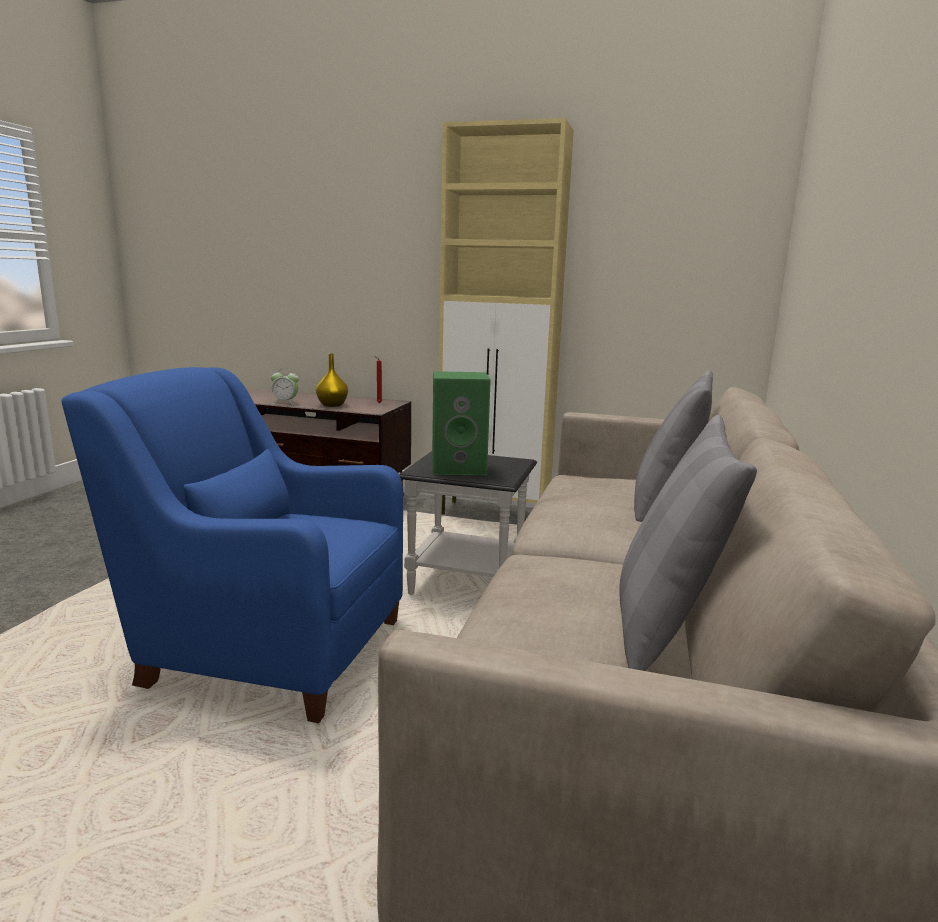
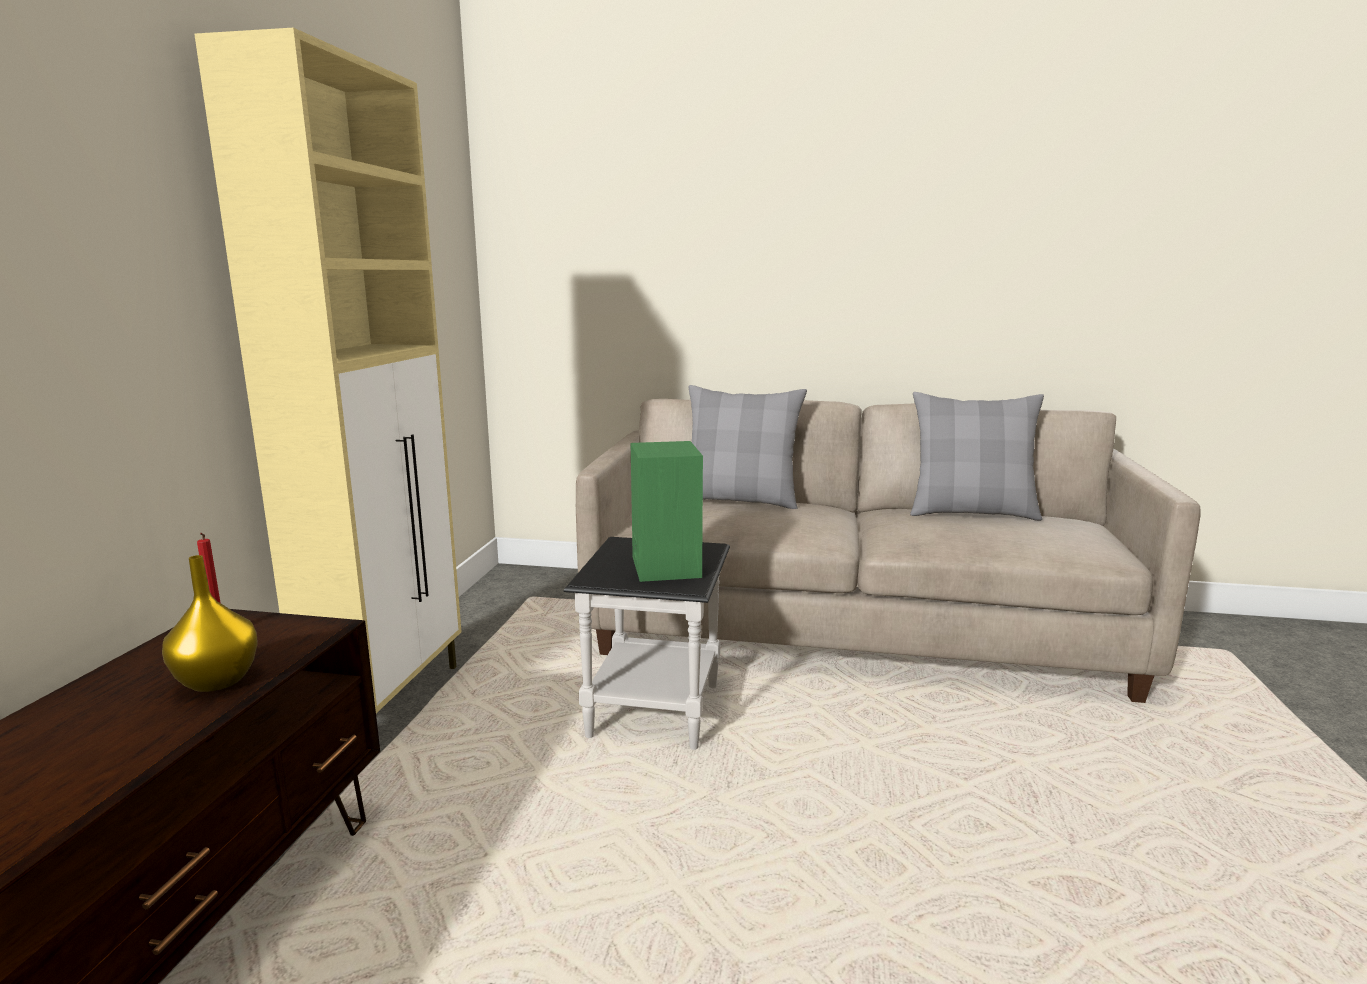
camera: 95 degrees left, 0 degrees up
blue armchair [61,367,403,723] -> none
alarm clock [271,368,299,404] -> none

